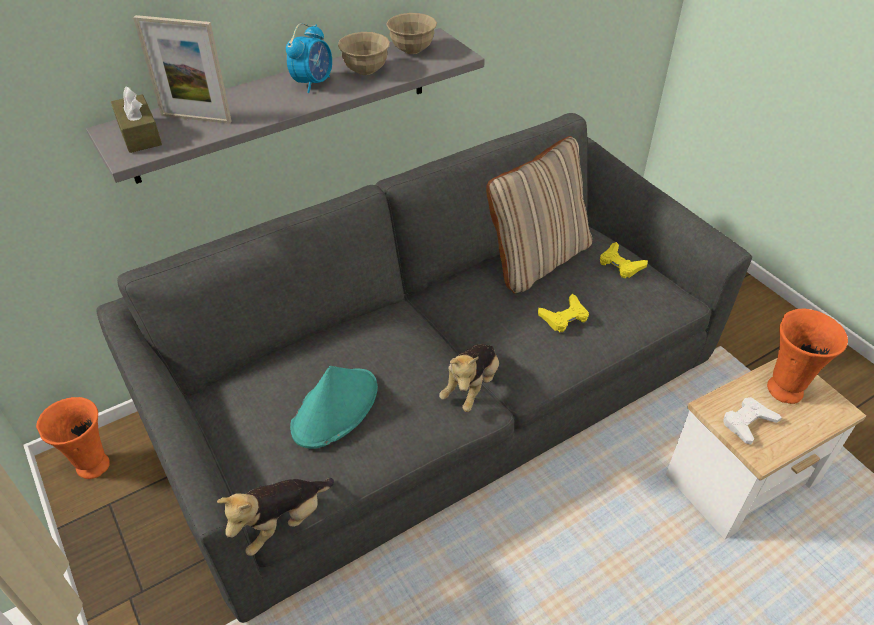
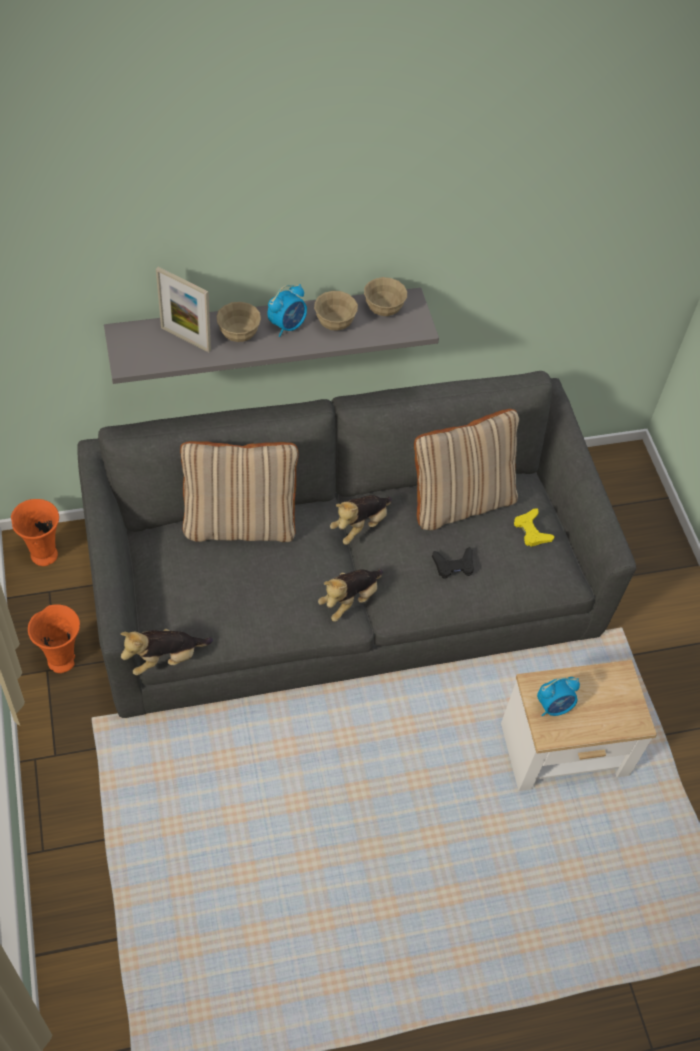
camera: 15 degrees right, 10 degrees up
brown tissue box [111,86,162,153] -> none
turquoise hat [290,366,378,449] -> none
yellow game controller [538,294,589,332] -> black game controller [432,547,474,579]
white game controller [724,397,782,445] -> alarm clock [537,677,580,716]
orange vase [767,308,848,404] -> orange vase moved to [28,605,80,673]
none -> beige pillow [180,441,299,542]
none -> beige bowl [216,302,261,342]
none -> plush toy [330,495,392,545]

